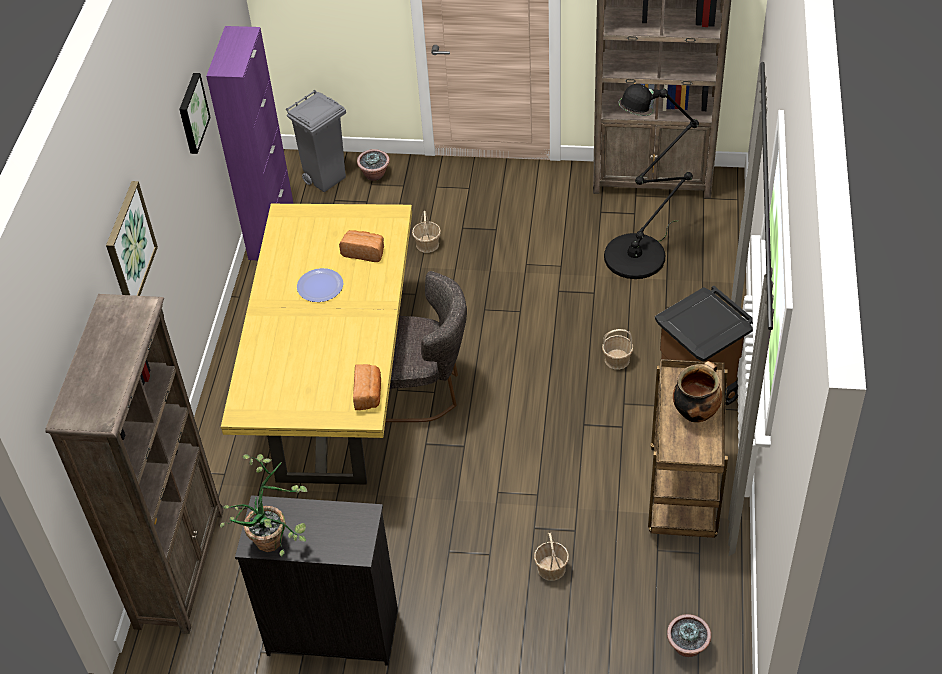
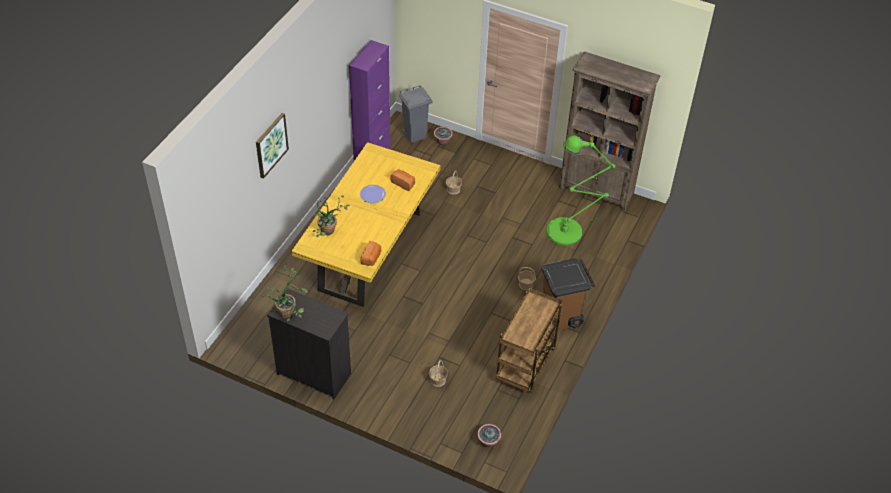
camera: 15 degrees right, 0 degrees up
brown bookcase [45,294,223,634] -> none
picture [179,73,211,154] -> none
grey chair [385,271,467,422] -> none
black floor lamp [604,84,699,279] -> green floor lamp [546,135,615,245]
cooking pot [673,361,722,423] -> none
none -> potted plant [313,196,350,237]

